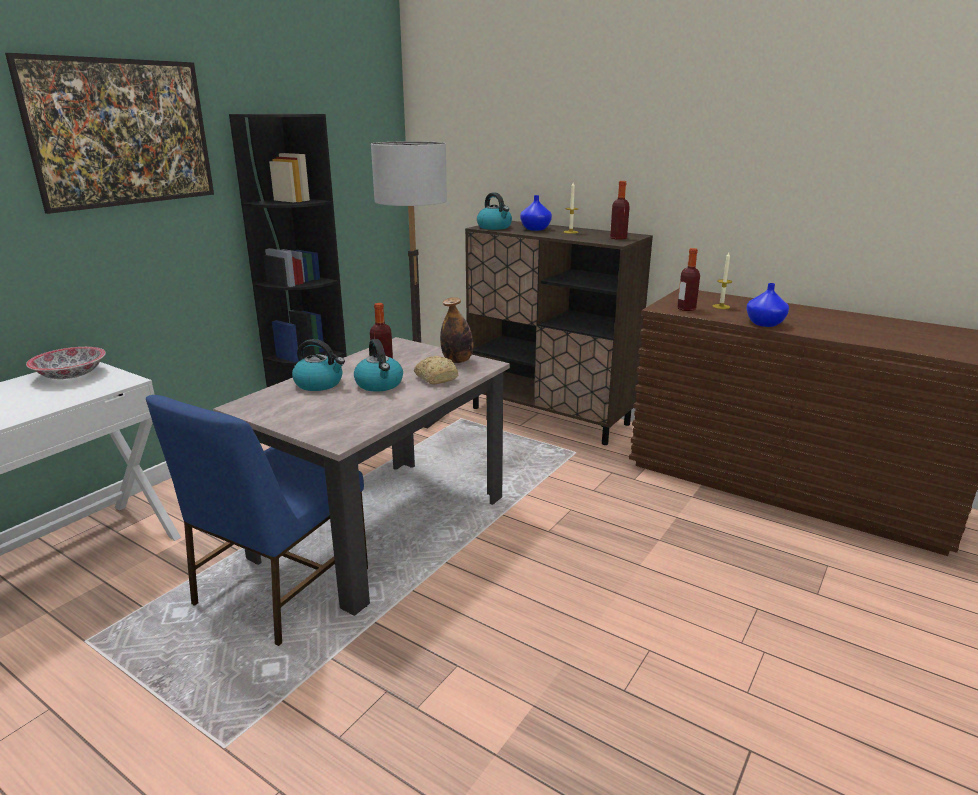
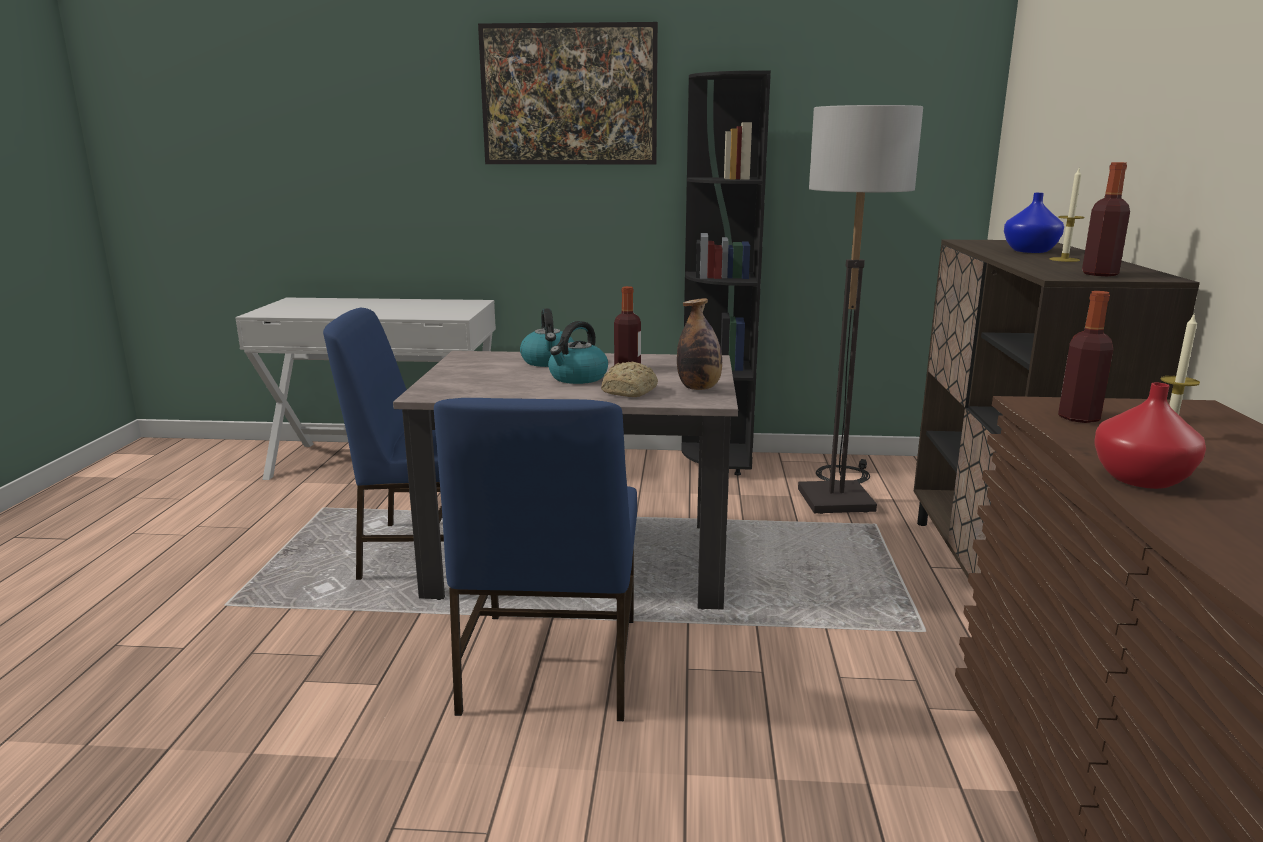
camera: 60 degrees right, 5 degrees down
bowl [26,347,106,379] -> none
kettle [477,192,512,230] -> none
blue vase [746,283,789,327] -> red vase [1094,383,1206,489]
none -> blue chair [434,398,637,721]

